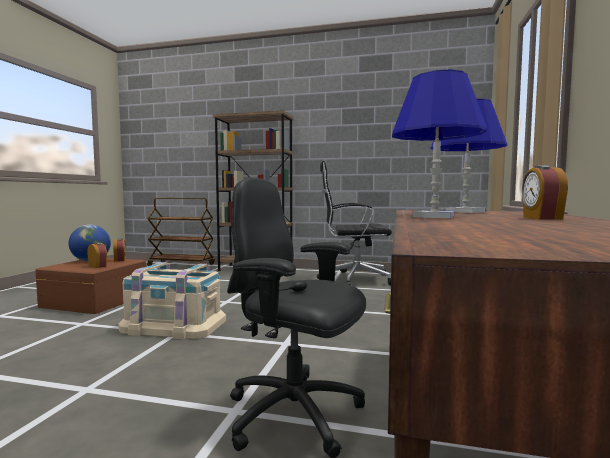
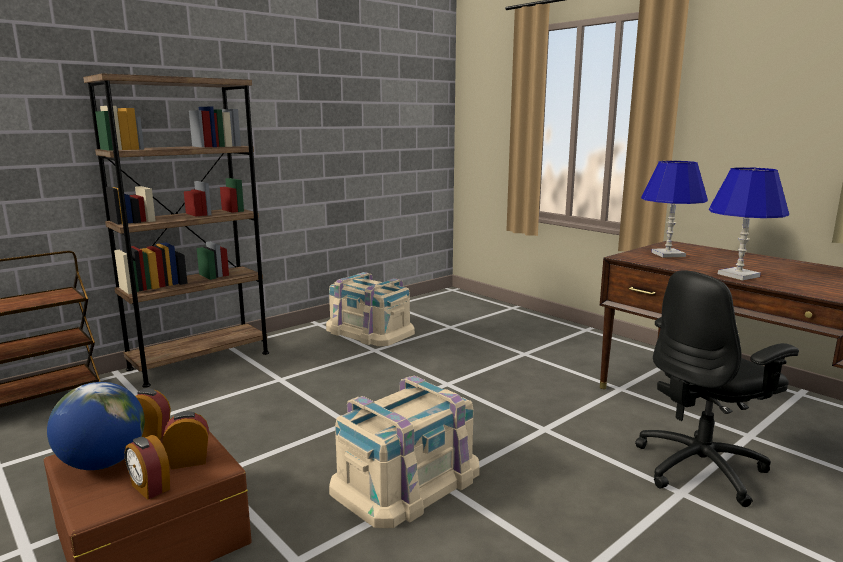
camera: 55 degrees left, 10 degrees up
black office chair [317,161,392,286] -> beige storage box [326,272,415,346]
alarm clock [522,165,568,220] -> alarm clock moved to [125,435,170,500]

